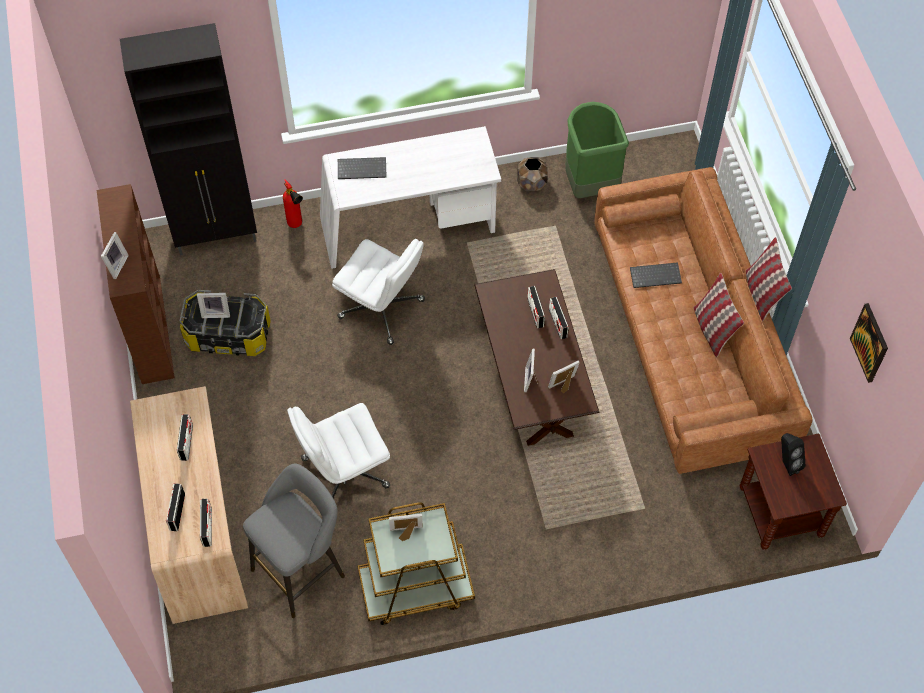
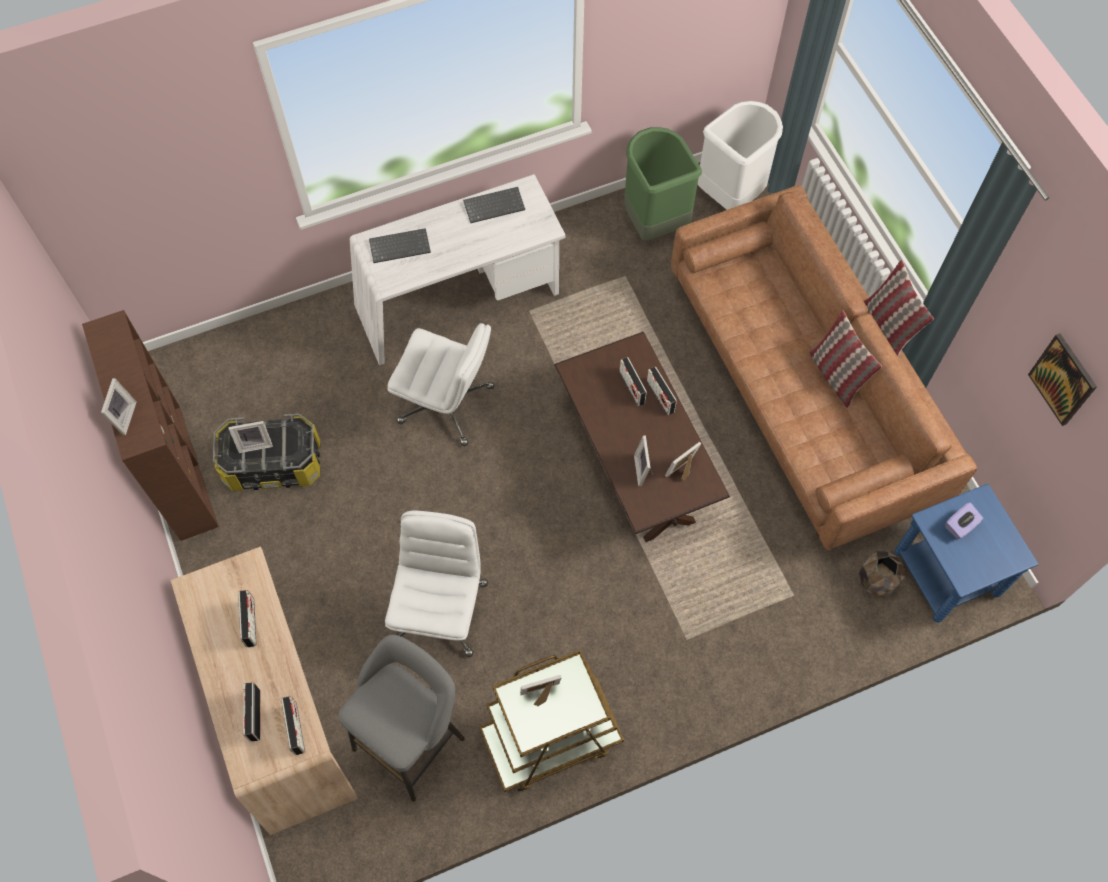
camera: 10 degrees left, 5 degrees up
black cabinet [120,23,257,255] -> none
fire extinguisher [283,179,303,228] -> none
white office chair [287,403,390,497] -> white office chair turned 135 degrees clockwise [385,511,488,657]
brown planter [517,157,548,191] -> brown planter moved to [859,552,906,597]
keyboard [630,262,682,288] -> keyboard moved to [463,187,525,223]
brown side table [740,434,847,550] -> blue side table [895,484,1038,622]
black speaker [781,433,805,476] -> purple tissue box [945,502,983,539]
none -> white trash can [698,101,783,210]

